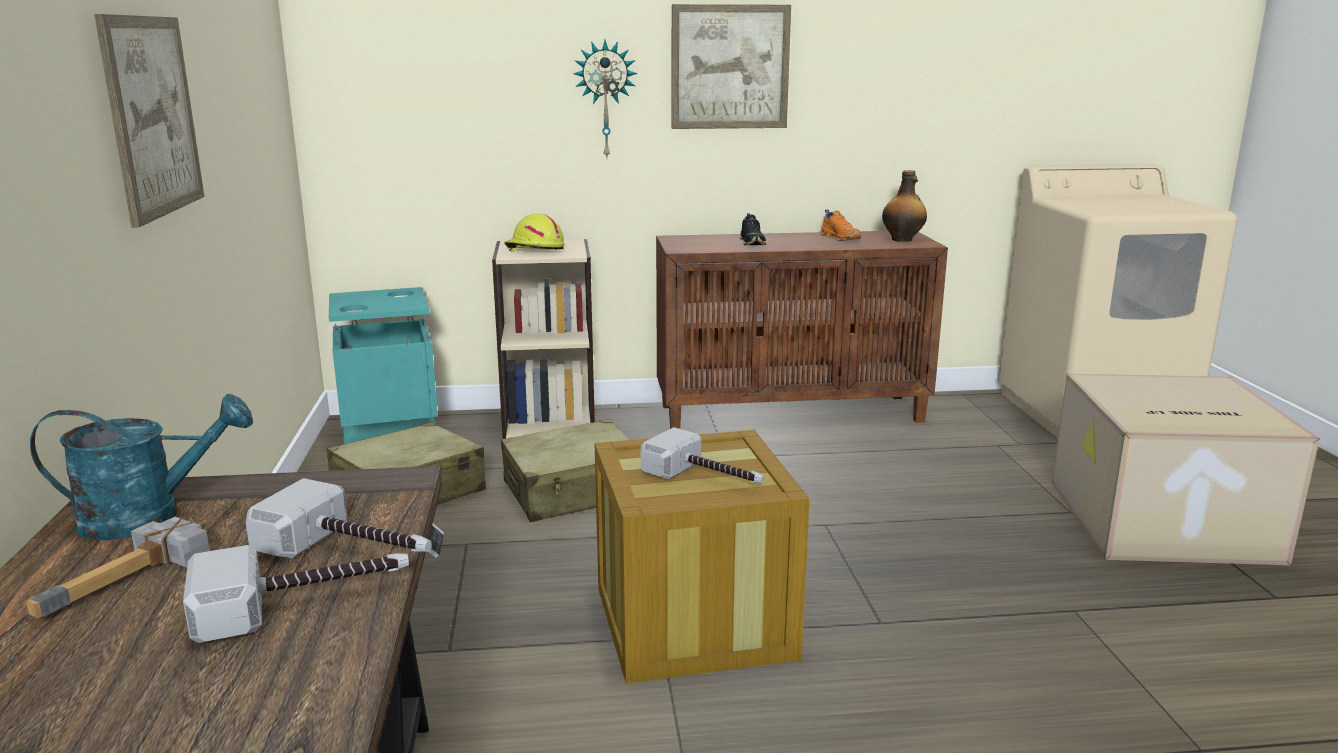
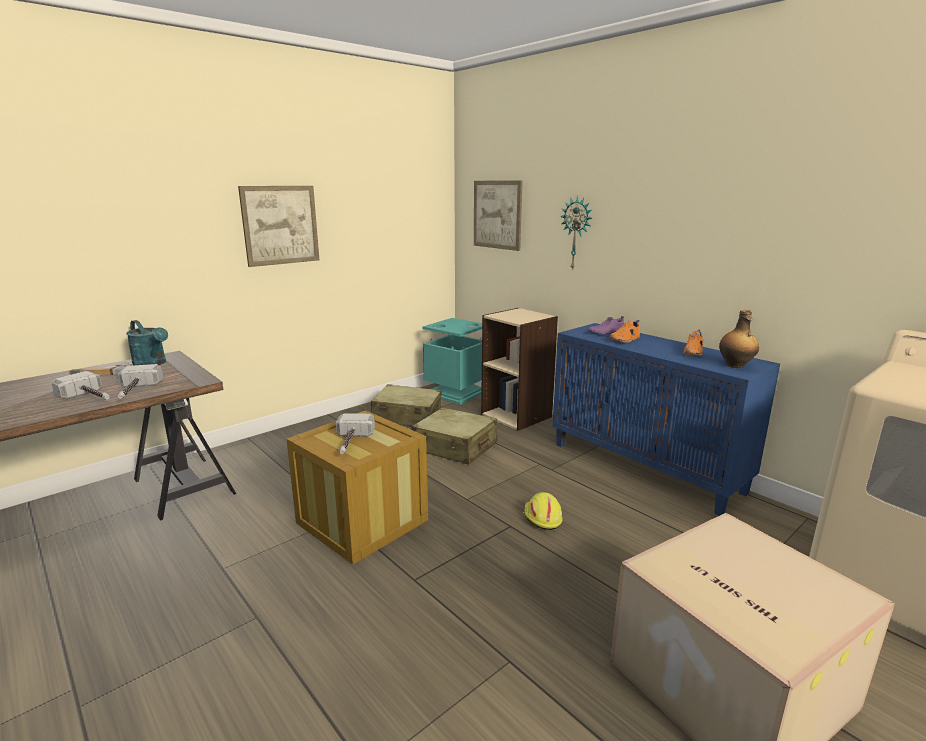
camera: 55 degrees right, 0 degrees up
yellow hard hat [504,213,564,252] -> yellow hard hat moved to [523,492,562,530]
brown cabinet [656,231,948,429] -> blue cabinet [552,323,780,516]
picture [672,4,791,129] -> picture moved to [474,181,523,251]
black shoe [740,213,766,245] -> orange shoe [610,320,640,343]
none -> purple shoe [588,316,624,335]

